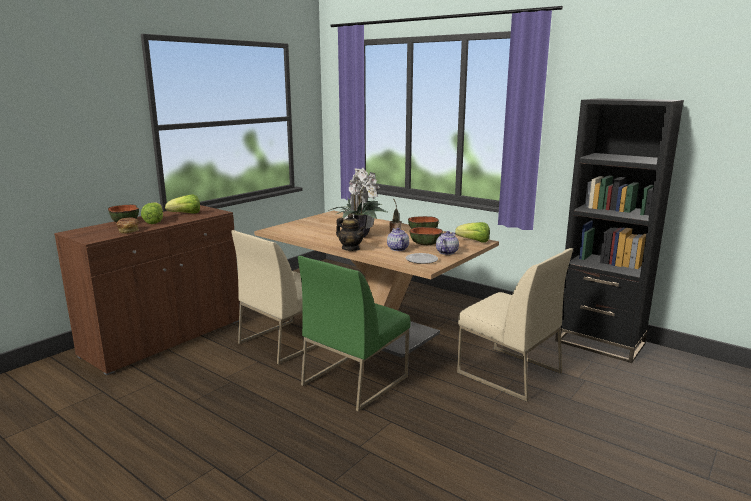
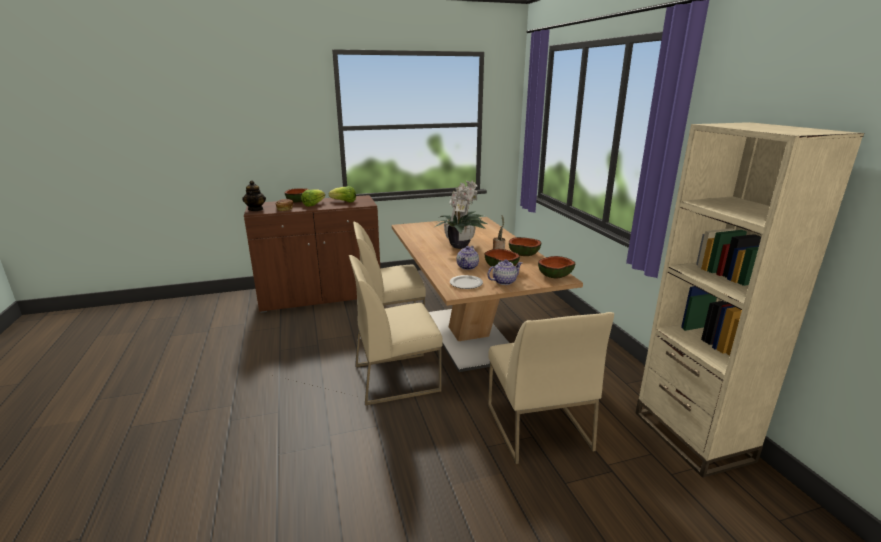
camera: 35 degrees right, 5 degrees up
green chair [298,256,411,412] -> beige chair [349,255,443,406]
teapot [336,213,366,251] -> teapot moved to [242,180,266,211]
lettuce [455,222,490,242] -> bowl [538,256,575,278]
black bookcase [555,98,684,363] -> beige bookcase [635,122,864,478]

